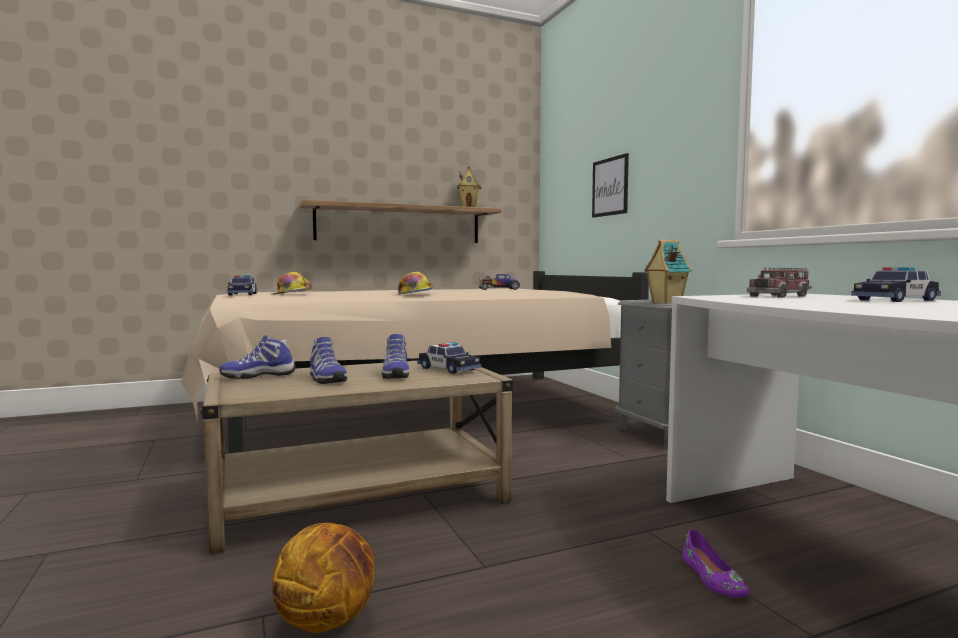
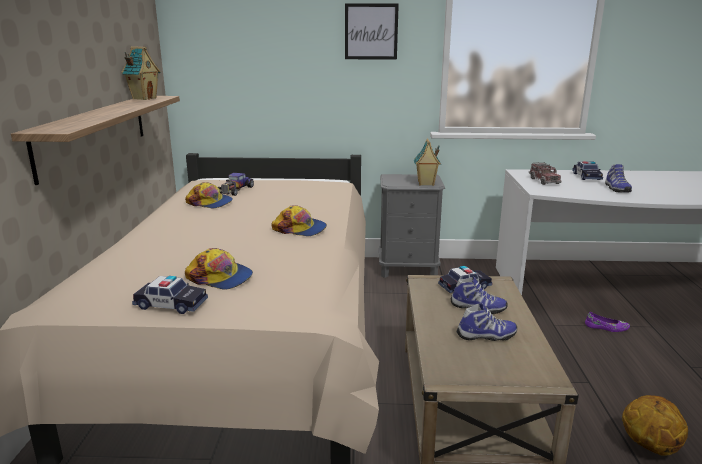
camera: 65 degrees left, 15 degrees up
shoe [219,335,296,379] -> shoe moved to [605,164,632,193]
picture [592,153,629,218] -> picture moved to [345,3,399,60]
none -> cap [185,182,233,208]

